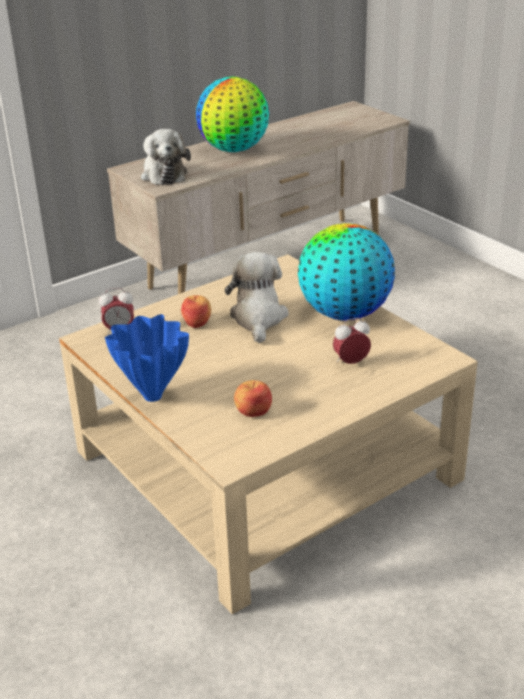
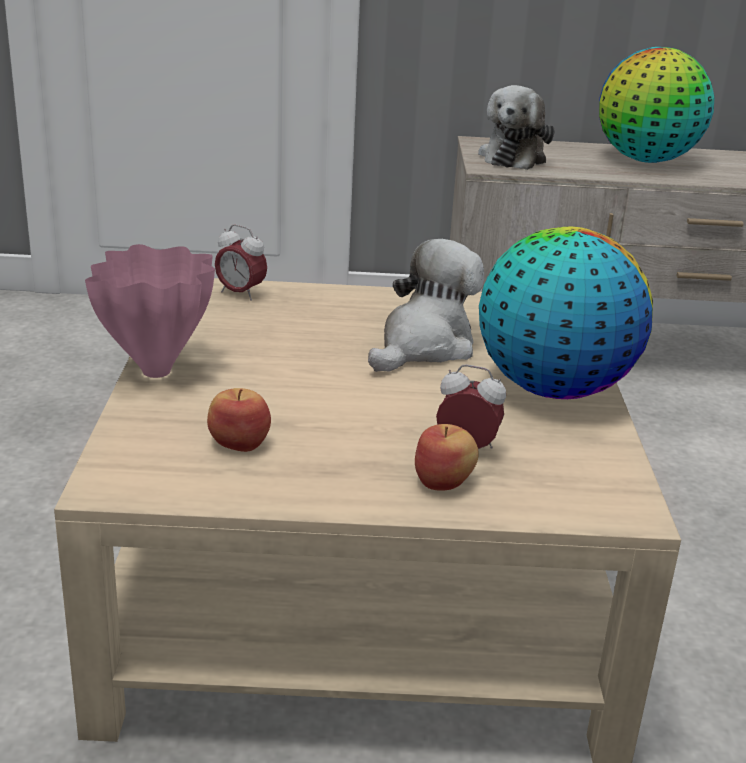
camera: 35 degrees right, 5 degrees down
blue vase [105,314,189,402] -> pink vase [85,244,215,378]
apple [181,295,211,328] -> apple moved to [415,424,479,491]

